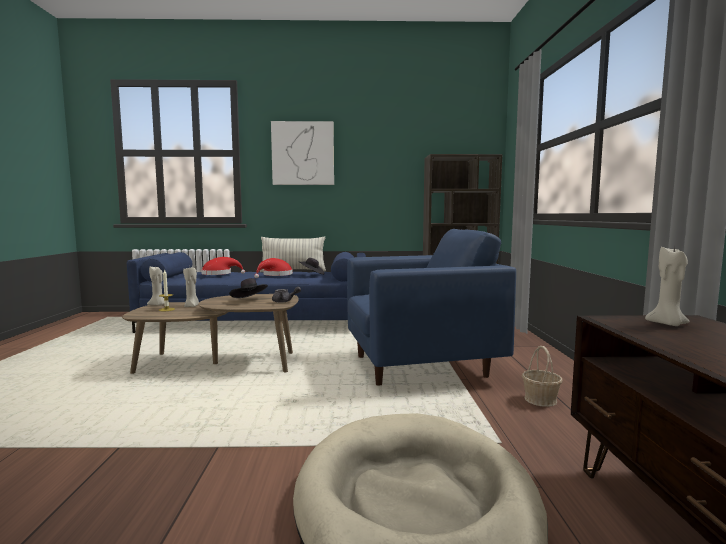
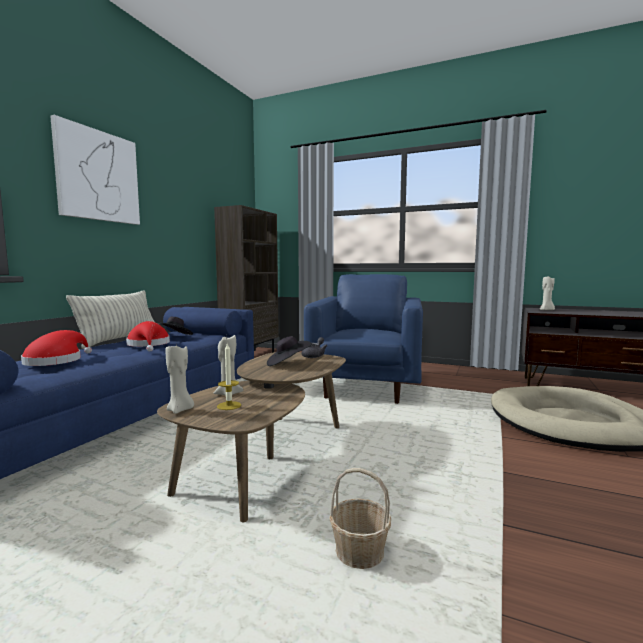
camera: 65 degrees left, 0 degrees up
basket [522,346,563,407] -> basket moved to [329,468,391,569]

